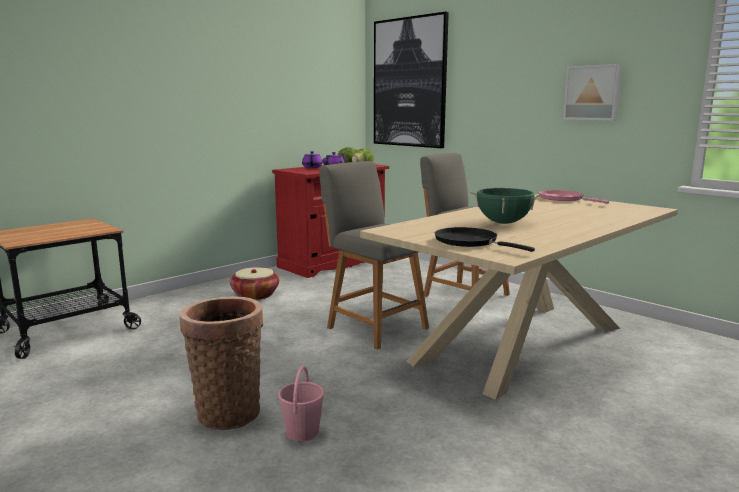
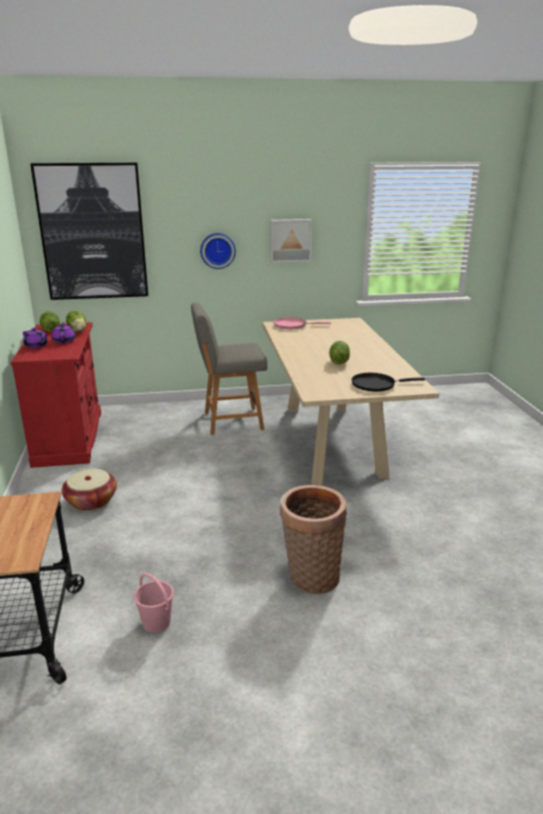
camera: 55 degrees left, 10 degrees up
pink bucket [278,365,324,441] -> pink bucket moved to [134,573,174,633]
grey chair [319,161,429,350] -> none
green cooking pot [470,188,542,224] -> lettuce [329,341,350,364]
none -> wall clock [200,233,236,269]

